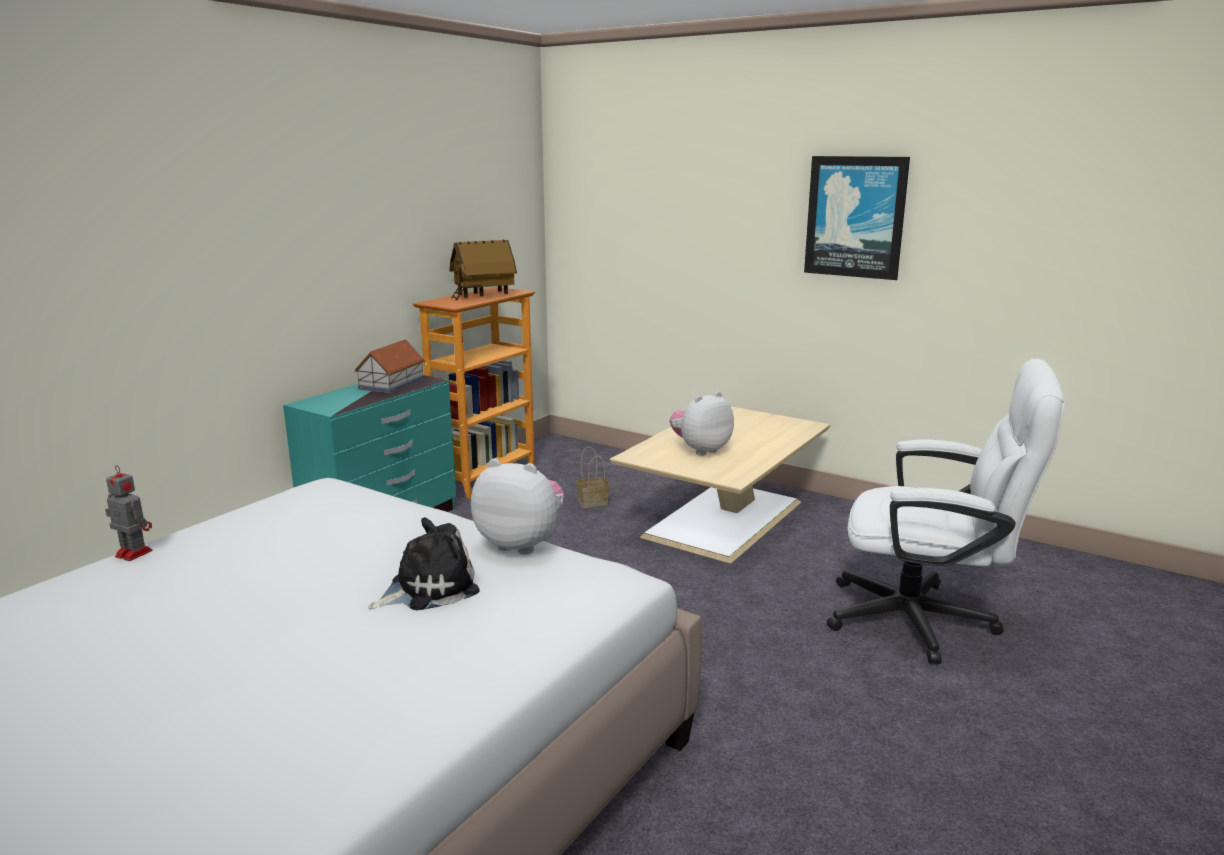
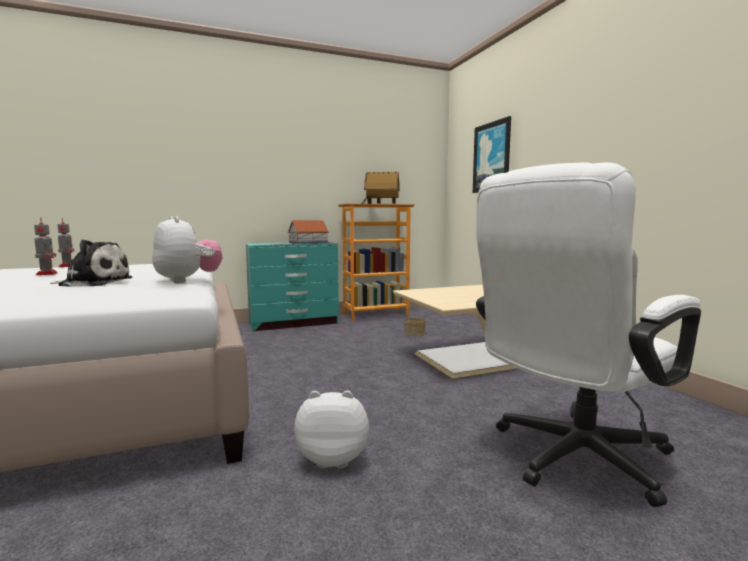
camera: 35 degrees right, 10 degrees down
plush toy [669,391,734,456] -> plush toy moved to [294,391,369,468]
picture [804,156,910,280] -> picture moved to [473,116,511,193]
white office chair [827,359,1065,664] -> white office chair turned 90 degrees clockwise [476,162,701,507]
none -> toy robot [34,217,58,275]

